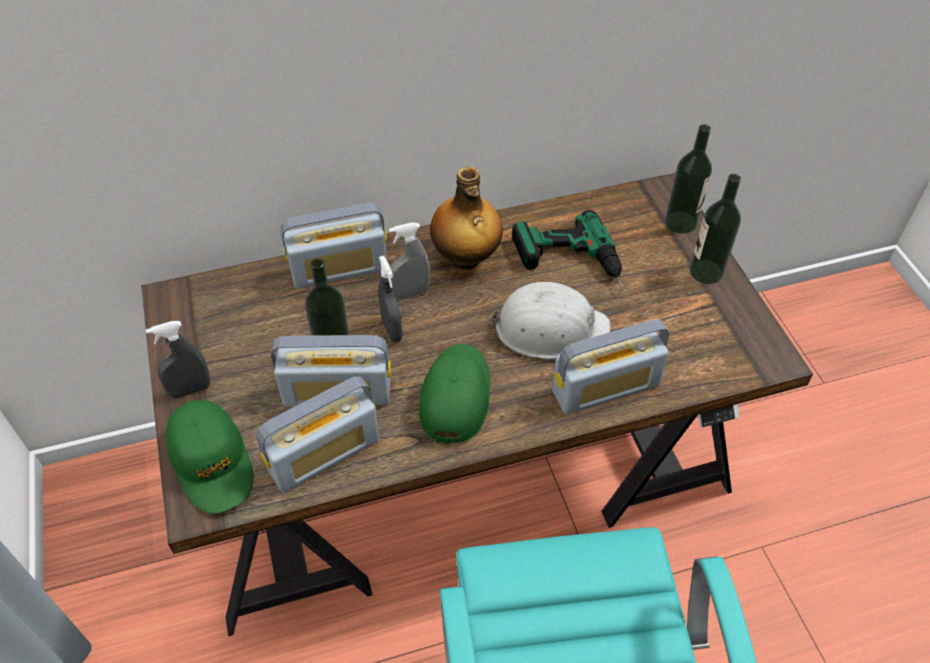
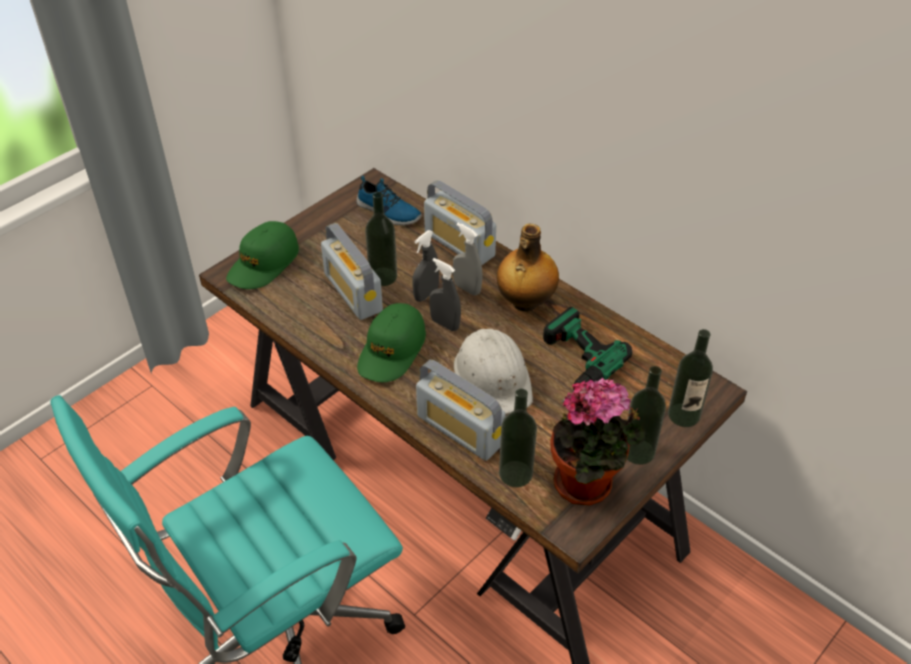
camera: 60 degrees right, 5 degrees down
grey spray bottle [146,321,210,398] -> grey spray bottle moved to [429,258,461,331]
radio [256,376,379,493] -> none
green cap [419,344,491,444] -> green cap turned 135 degrees clockwise [357,303,426,382]
none -> shoe [357,176,422,225]
none -> bottle [499,389,537,487]
none -> potted plant [550,378,645,506]

